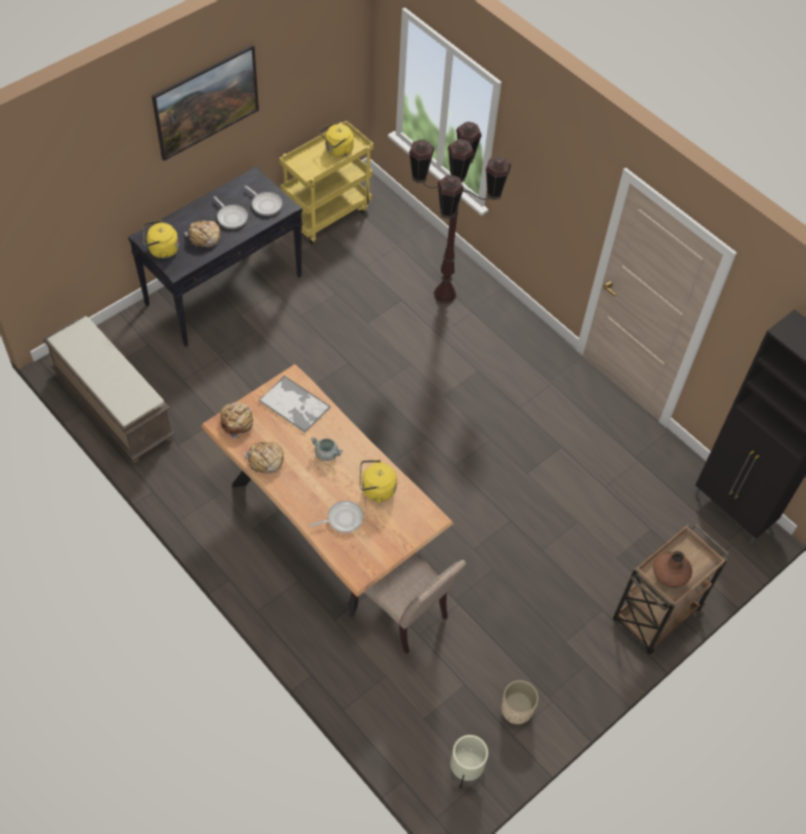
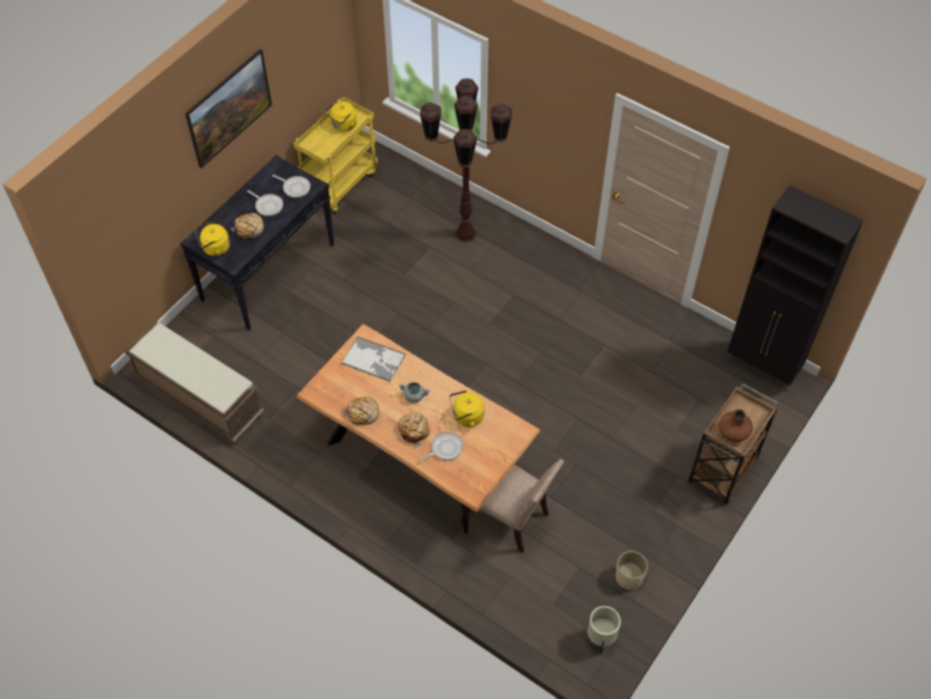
camera: 10 degrees left, 0 degrees up
bread [220,402,254,439] -> bread moved to [398,413,430,447]

